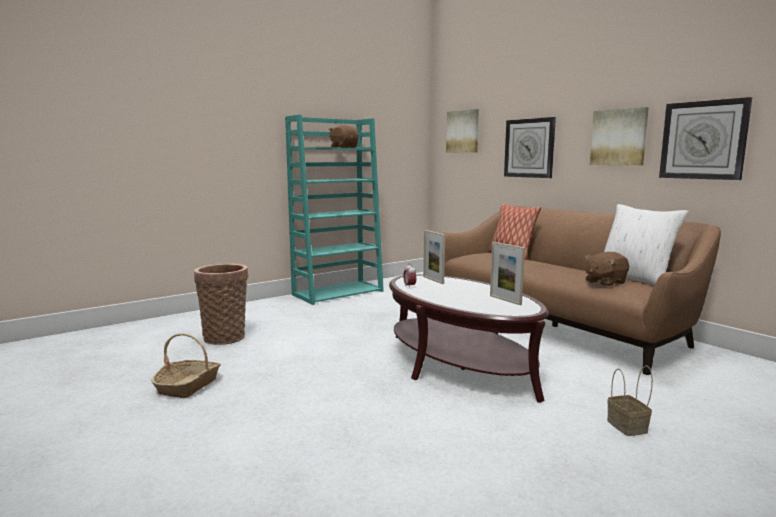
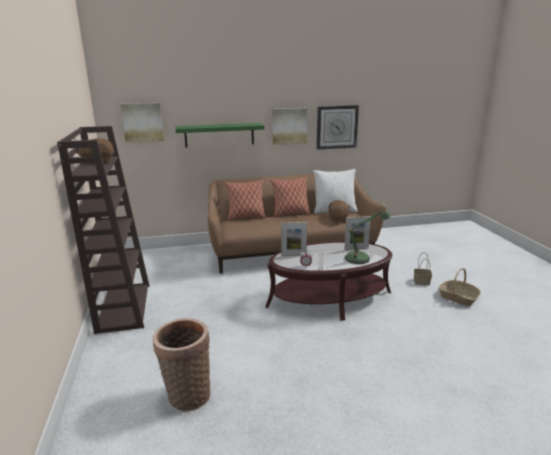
camera: 65 degrees left, 10 degrees up
basket [151,333,221,398] -> basket moved to [438,268,481,306]
turquoise bookcase [285,114,384,305] -> brown bookcase [57,126,150,334]
wall clock [504,117,556,178] -> green shelf [175,123,264,147]
none -> pillow [271,177,310,217]
none -> table lamp [345,204,391,264]

